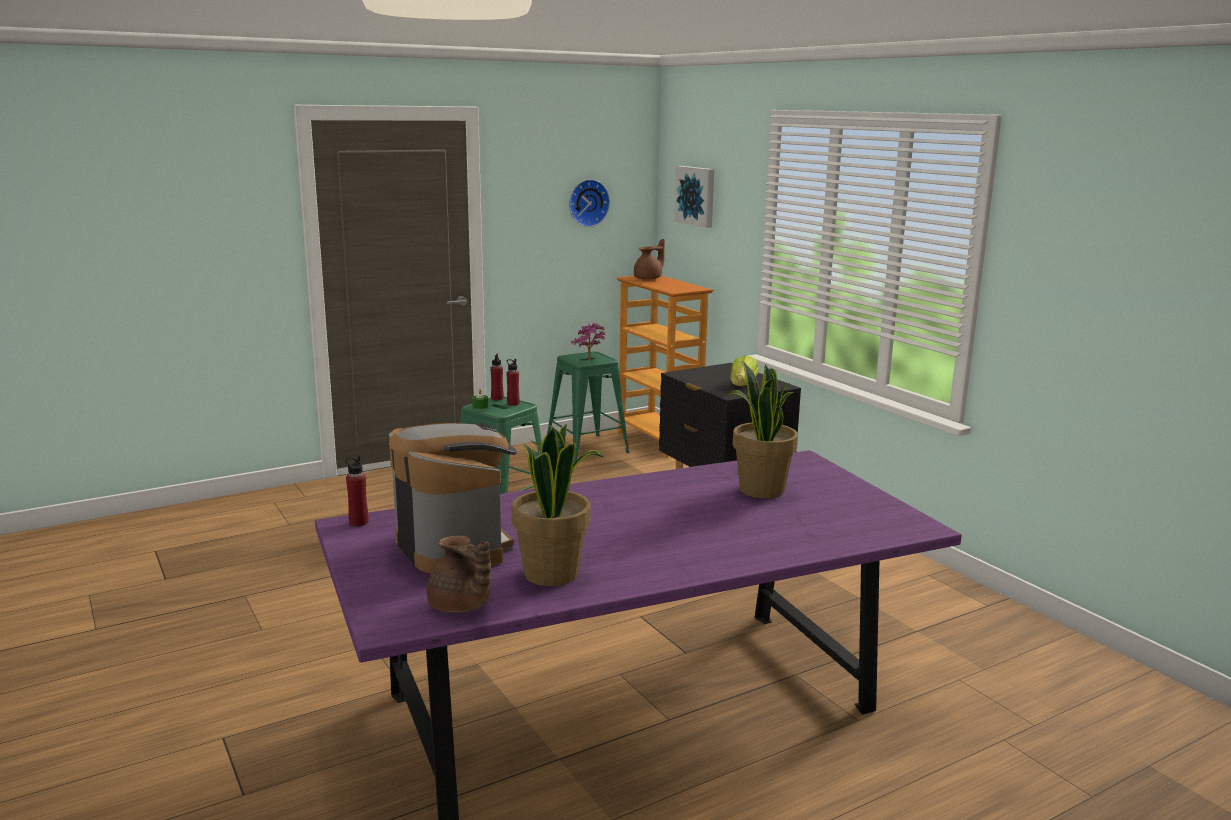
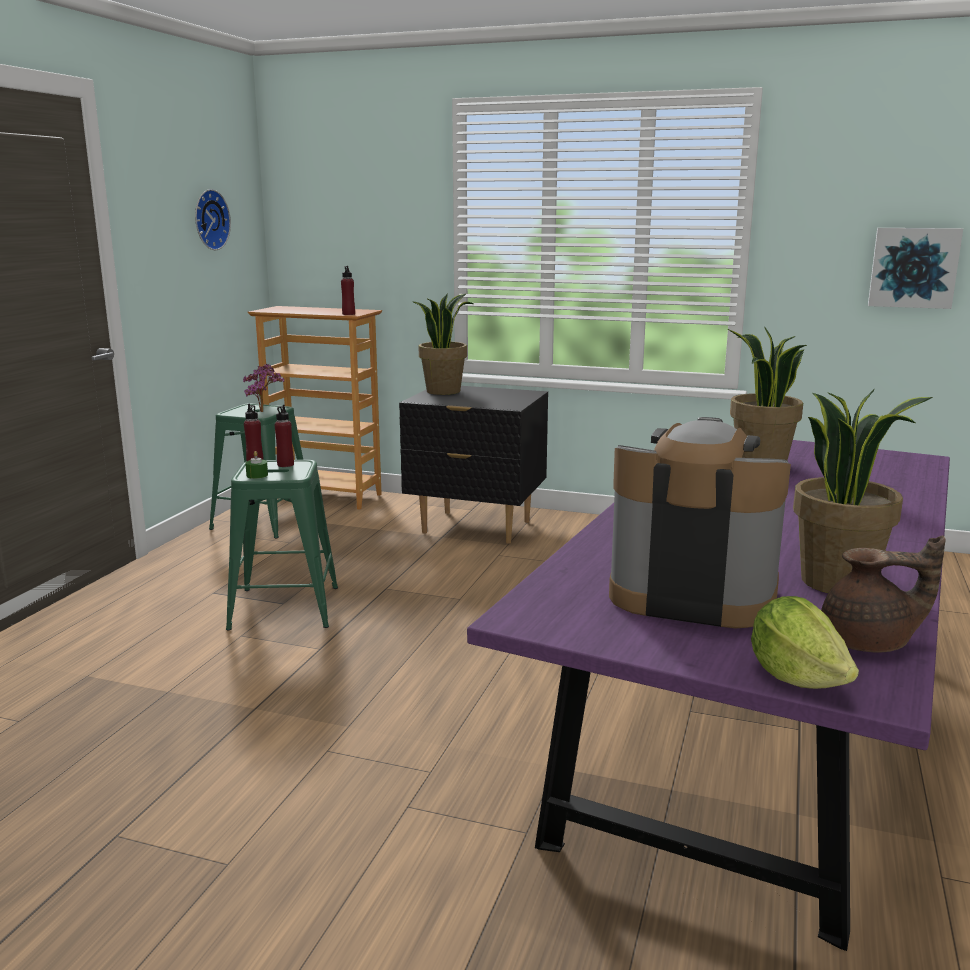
camera: 40 degrees left, 0 degrees up
red bottle [345,455,369,527] -> red bottle moved to [341,266,355,315]
brown teapot [634,239,665,280] -> none
picture [674,166,714,228] -> picture moved to [868,228,963,309]
lettuce [730,355,759,386] -> lettuce moved to [751,596,859,689]
none -> potted plant [412,293,474,395]

